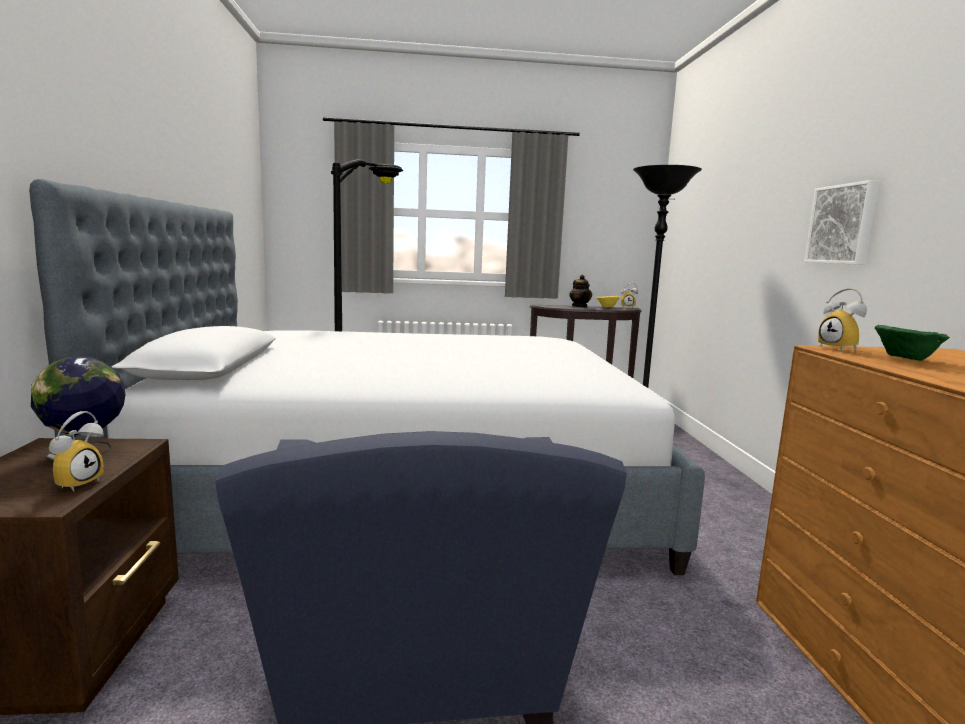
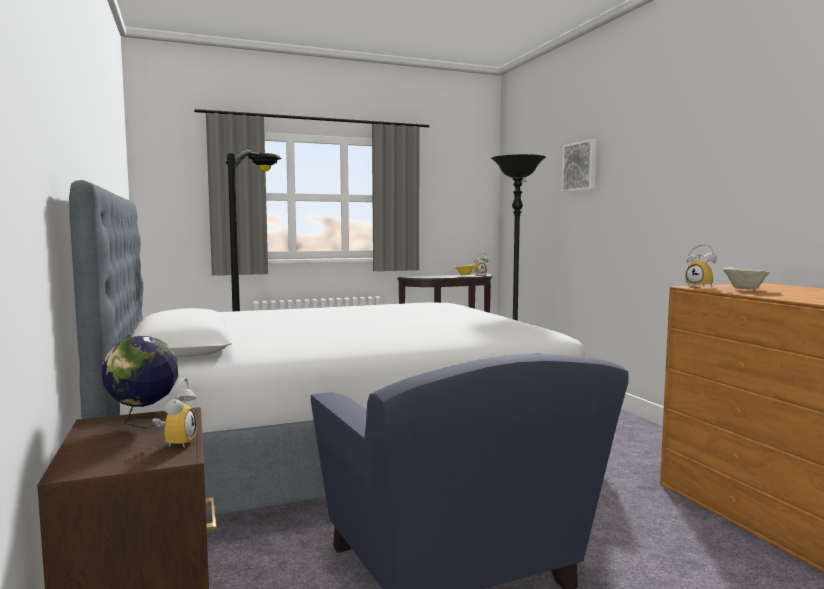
camera: 15 degrees left, 5 degrees down
teapot [569,275,592,307] -> none
picture [804,180,879,265] -> picture moved to [561,139,596,192]
green bowl [875,325,950,361] -> beige bowl [723,267,770,290]

